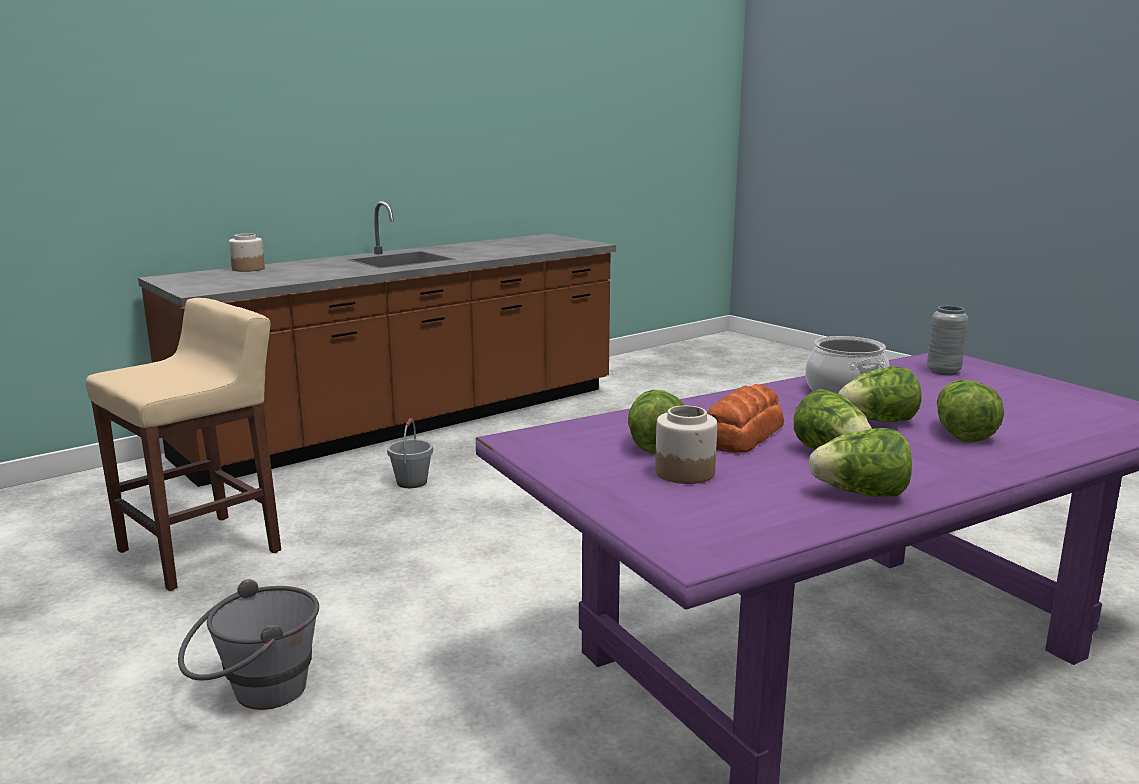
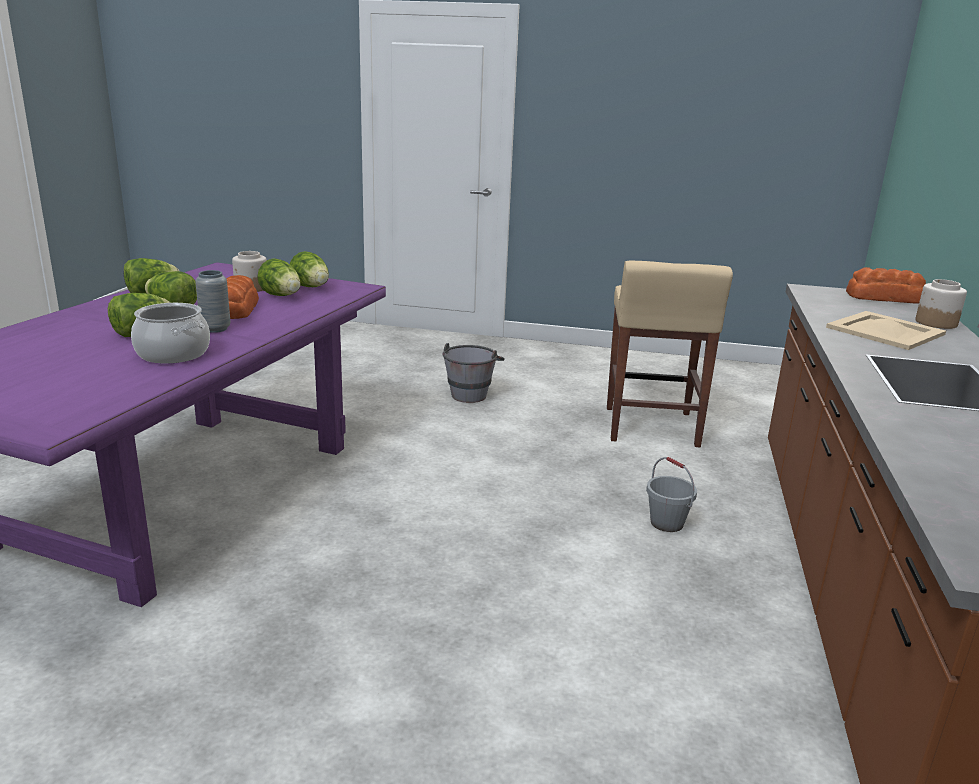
camera: 140 degrees right, 5 degrees up
grey vase [927,306,968,375] -> grey vase moved to [195,270,230,333]
lettuce [937,380,1004,442] -> lettuce moved to [290,251,329,287]
none -> beige tray [826,311,946,350]
none -> bread [846,267,926,303]

